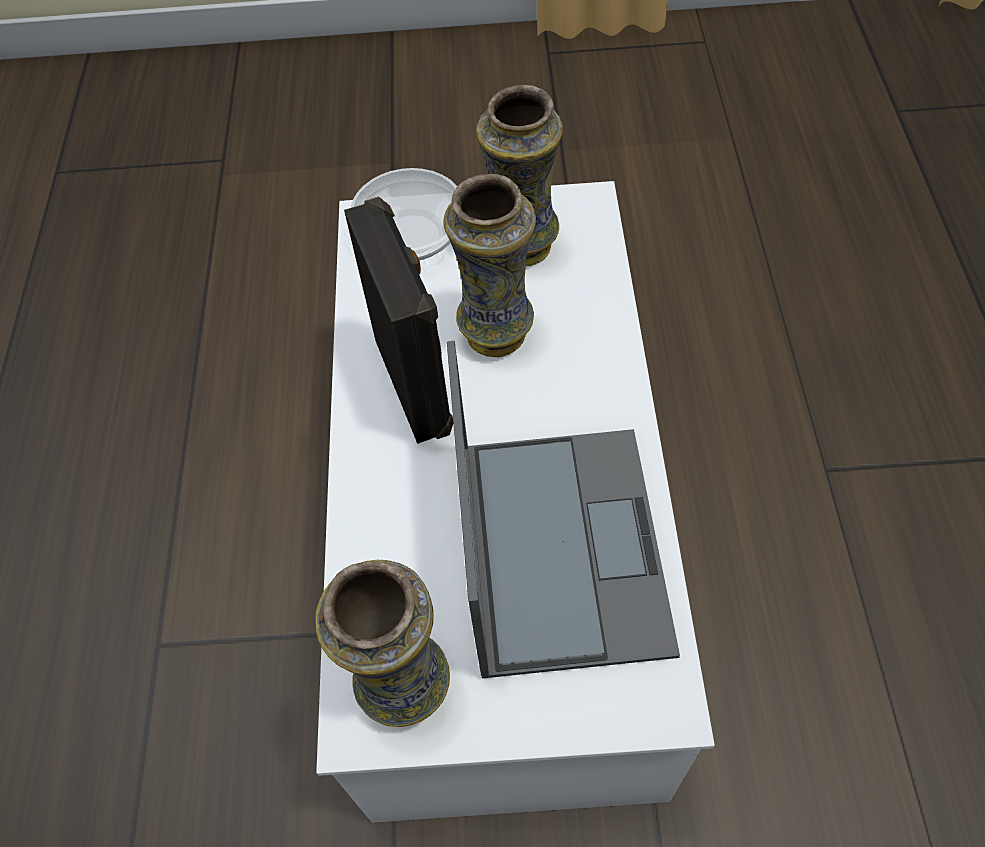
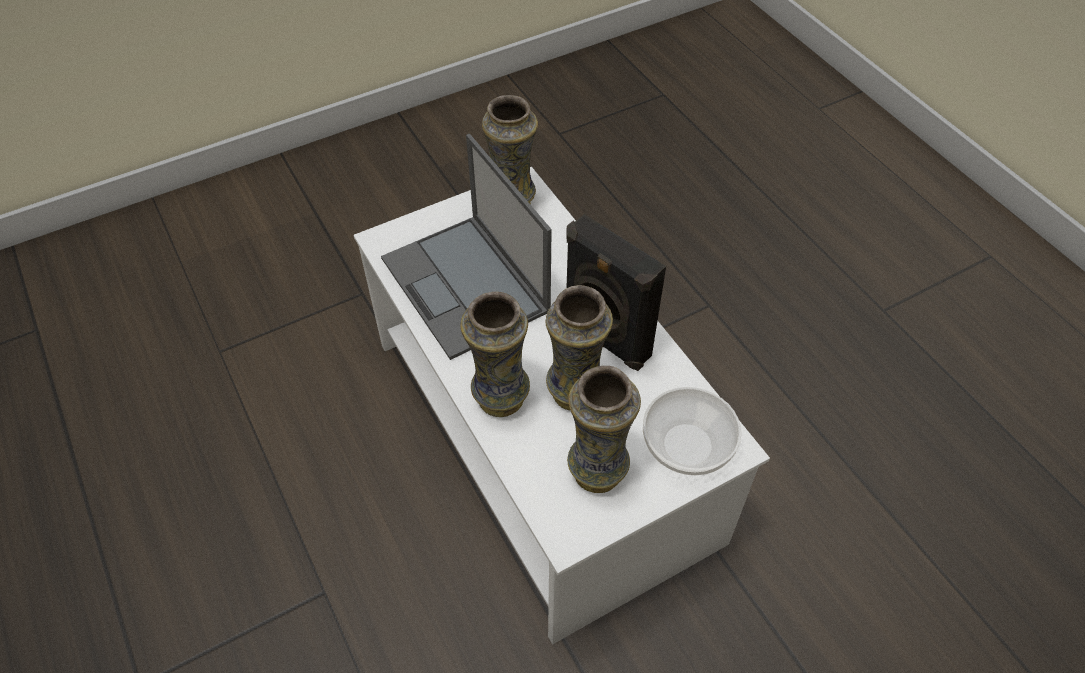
camera: 150 degrees right, 5 degrees down
none -> vase [460,292,530,417]

